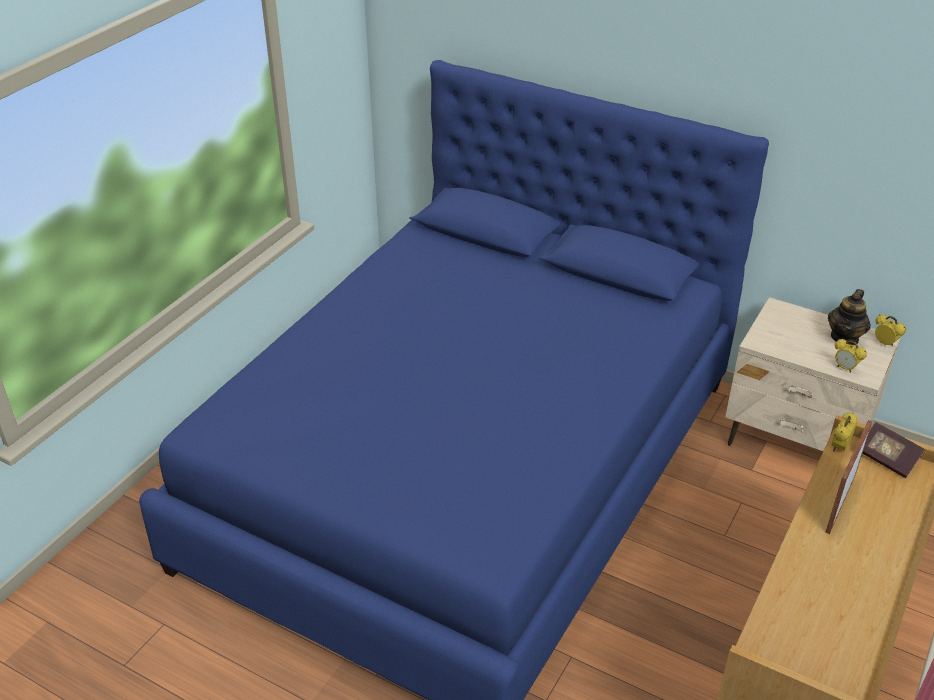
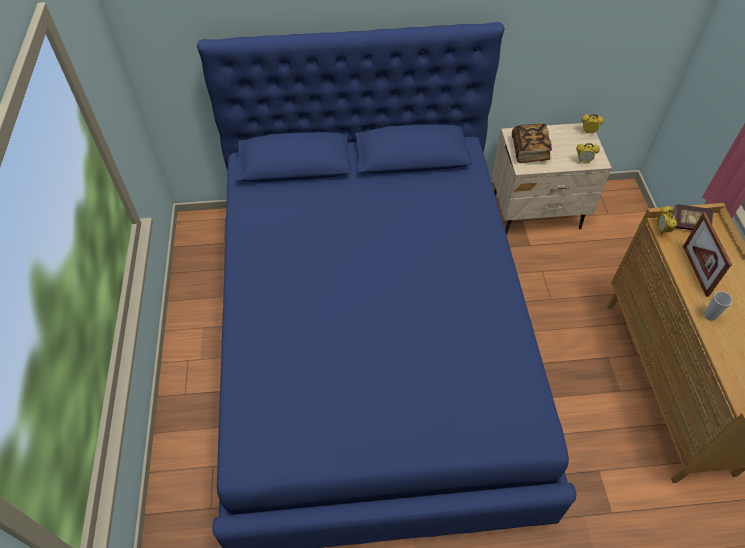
camera: 35 degrees left, 15 degrees up
teapot [828,289,871,346] -> none
none -> book [512,124,552,163]
none -> cup [704,291,732,321]

